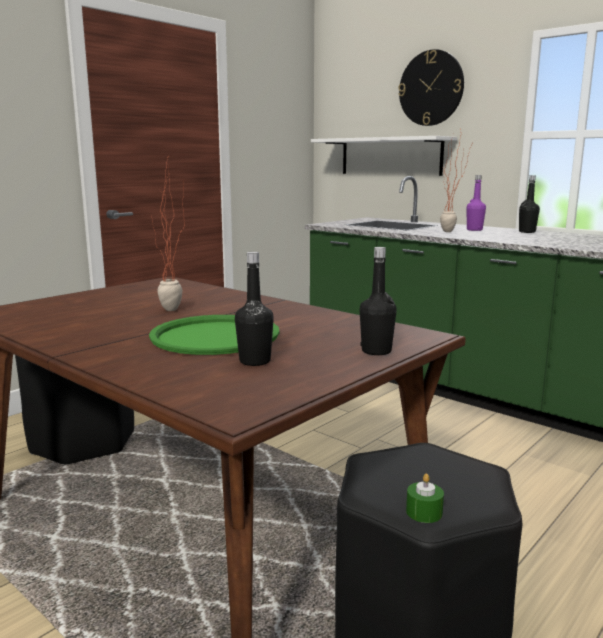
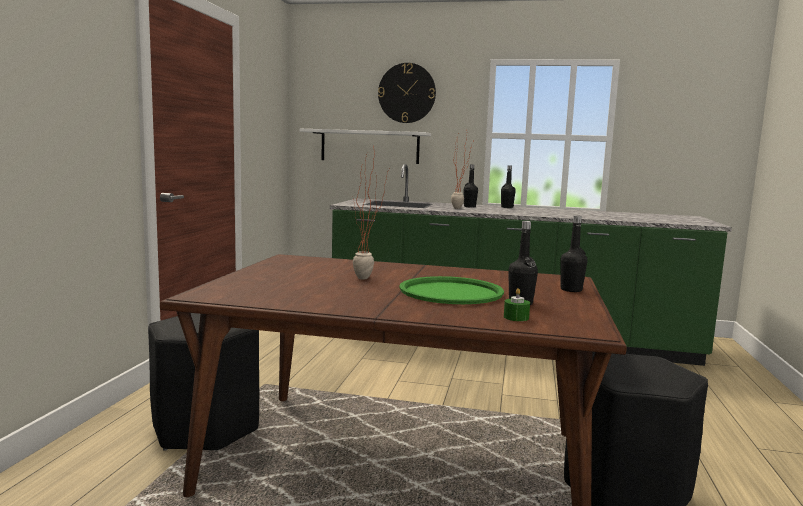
camera: 30 degrees left, 5 degrees down
green candle [406,473,444,523] -> green candle moved to [504,288,530,321]
purple bottle [466,175,486,231] -> black bottle [463,164,478,207]

